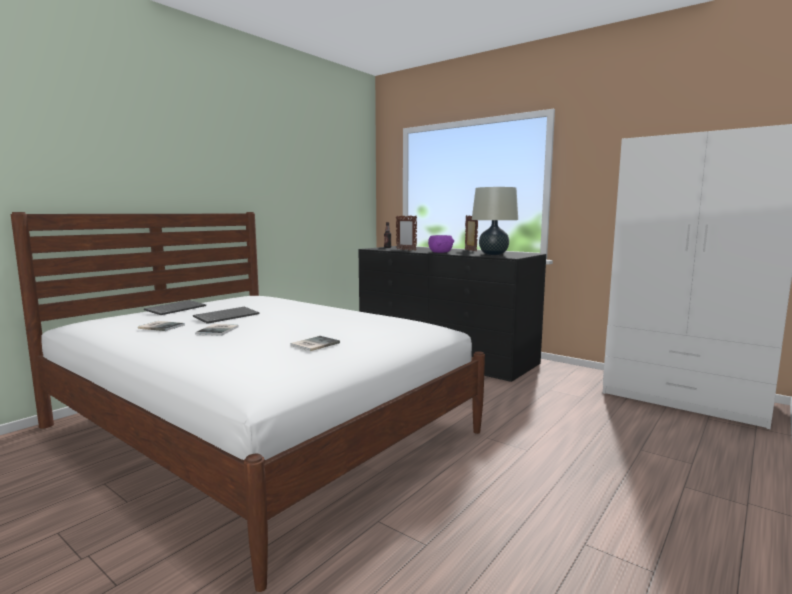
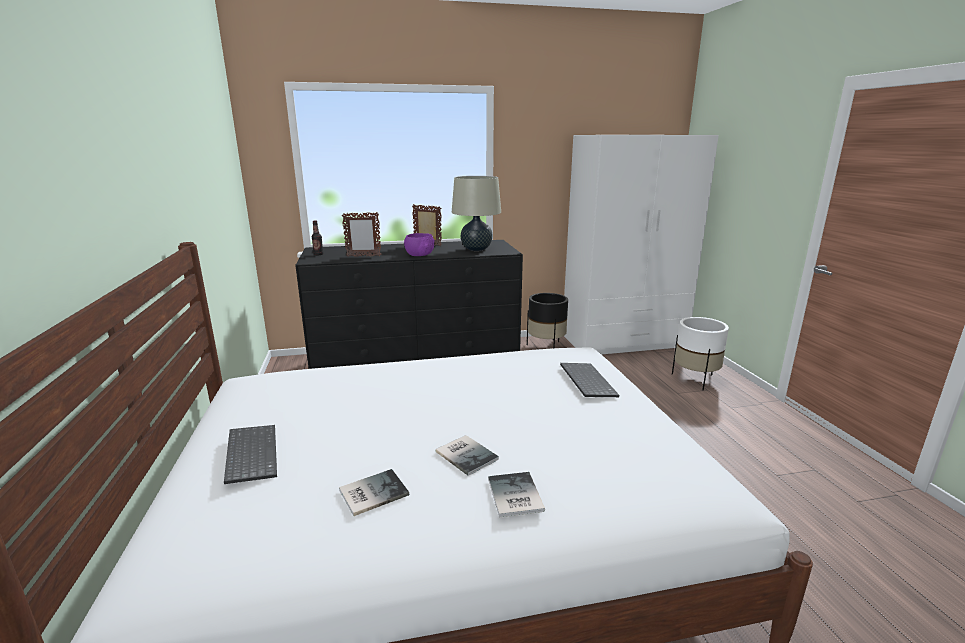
camera: 50 degrees left, 10 degrees up
keyboard [193,307,259,324] -> keyboard moved to [560,363,619,397]
book [290,336,340,351] -> book moved to [488,472,545,517]
none -> black planter [527,293,568,348]
none -> white planter [672,317,729,391]

